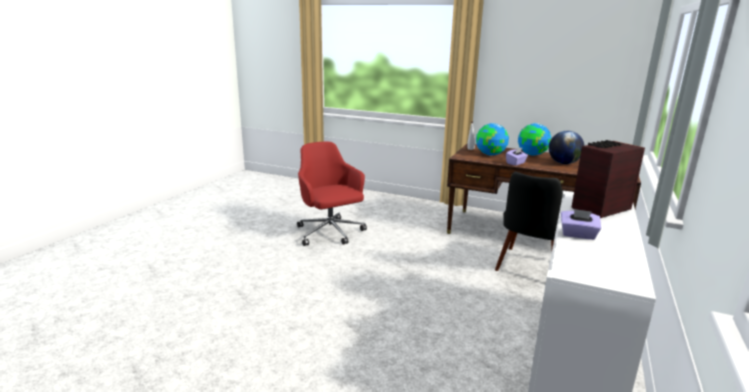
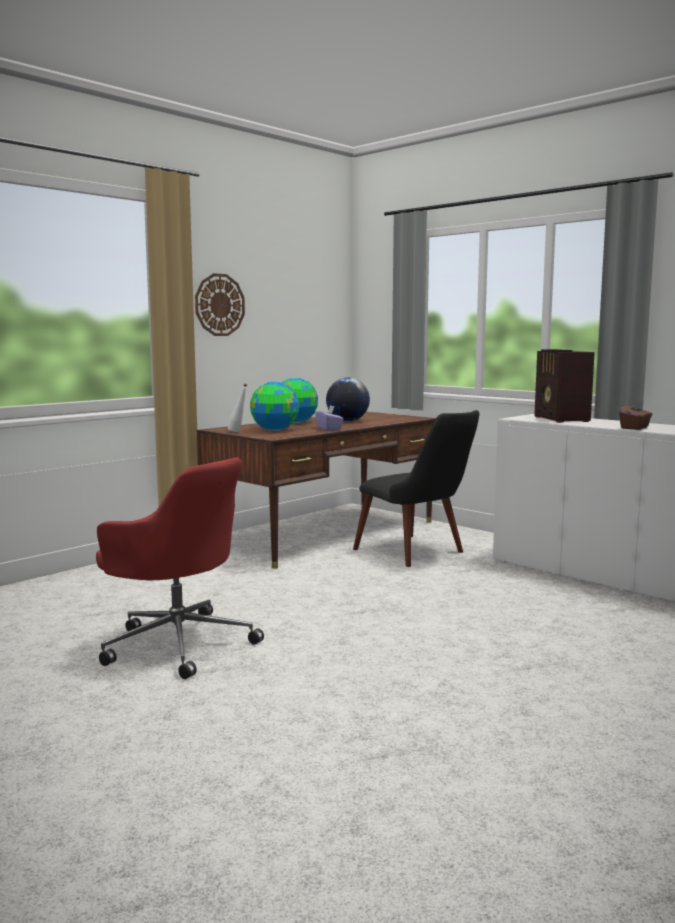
camera: 70 degrees left, 10 degrees down
red office chair [297,142,367,246] -> red office chair turned 135 degrees counterclockwise [96,457,264,679]
purple tissue box [561,209,601,240] -> brown tissue box [619,400,652,430]
none -> wall clock [195,273,245,336]

